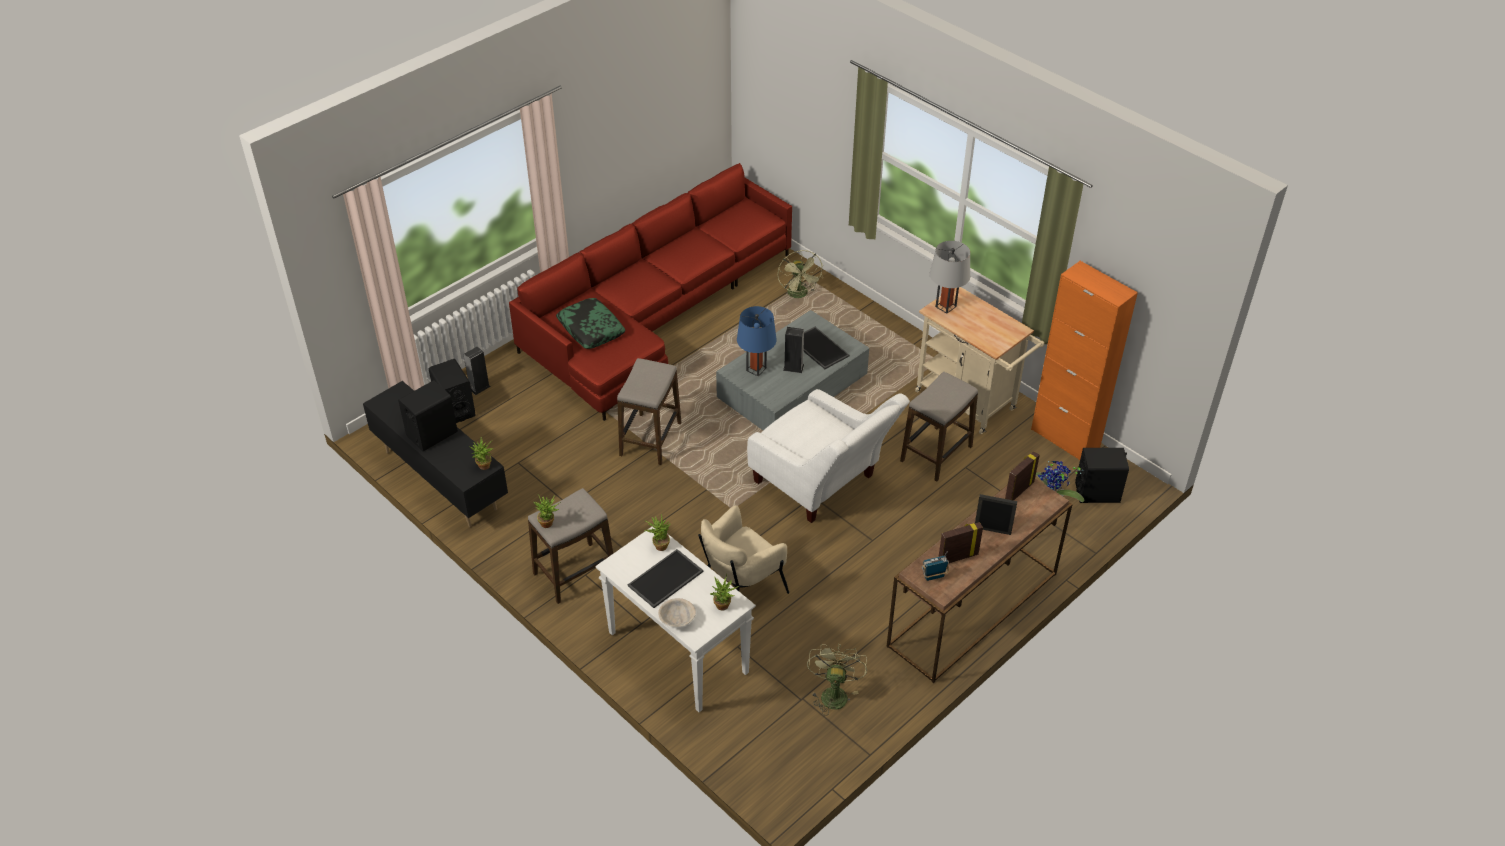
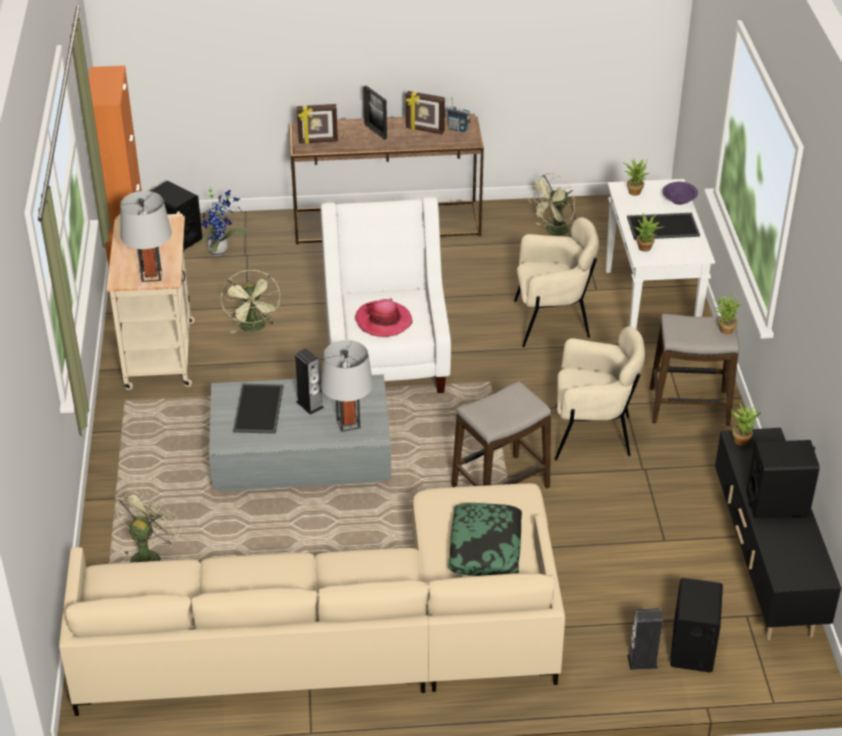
camera: 140 degrees left, 5 degrees down
red sofa [509,163,792,421] -> beige sofa [59,483,565,716]
beige bowl [658,598,696,627] -> purple bowl [662,182,698,205]
blue table lamp [737,306,777,376] -> grey table lamp [321,340,373,432]
stool [900,372,978,482] -> green fan [221,270,280,334]
none -> hat [355,298,413,337]
none -> beige armchair [555,326,645,460]

